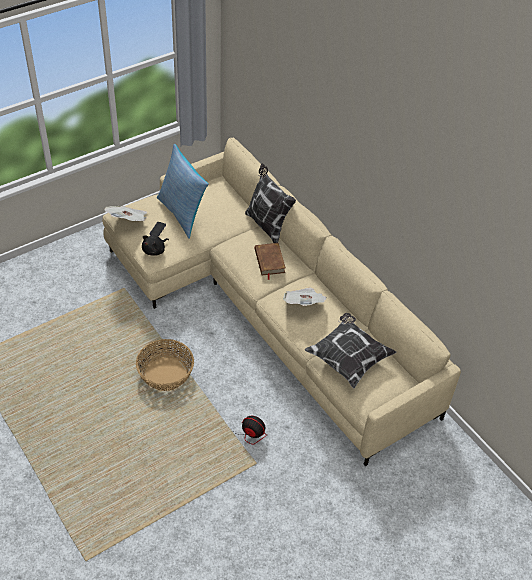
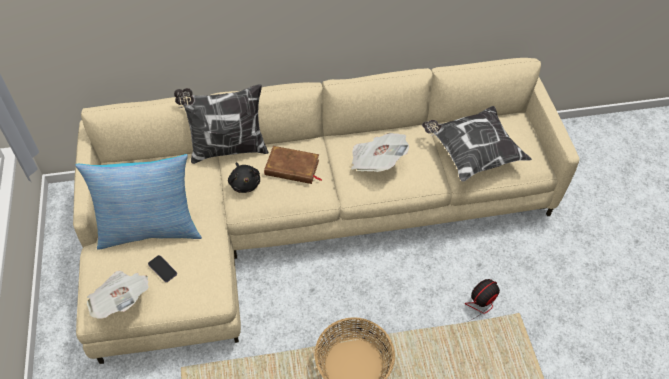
camera: 65 degrees left, 5 degrees up
black plush toy [142,235,169,256] -> black plush toy moved to [228,162,260,193]

